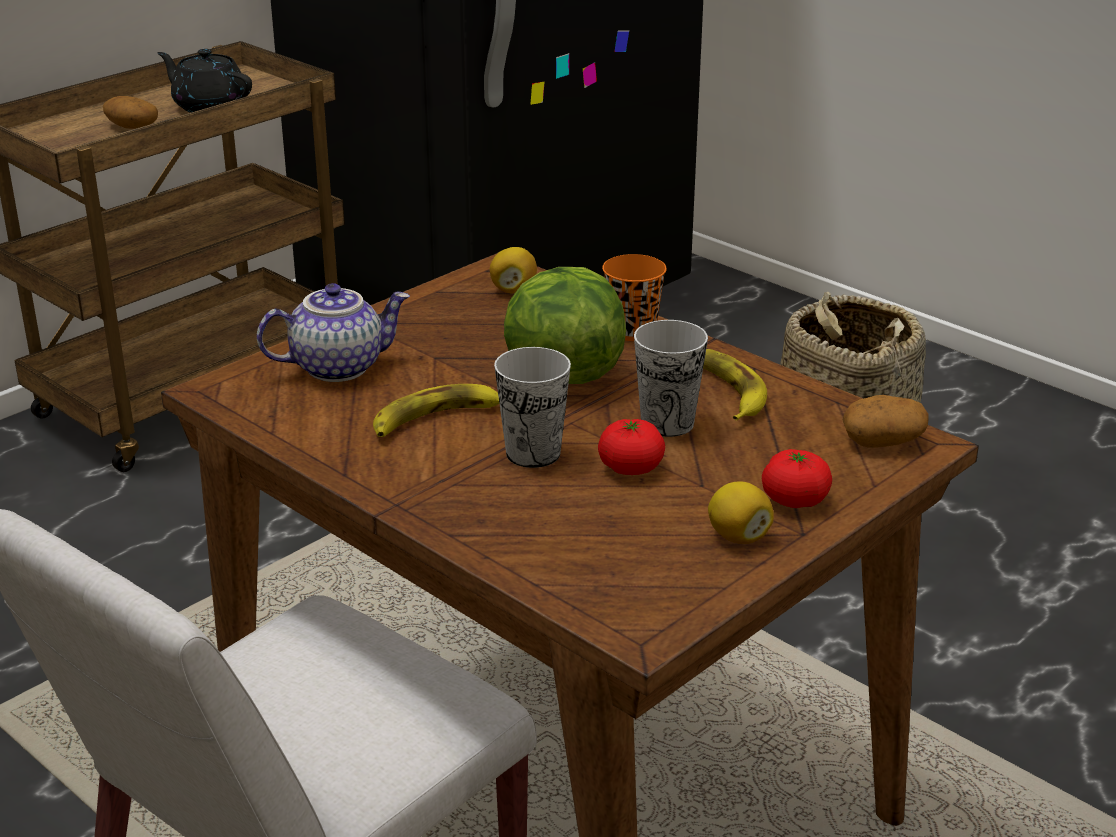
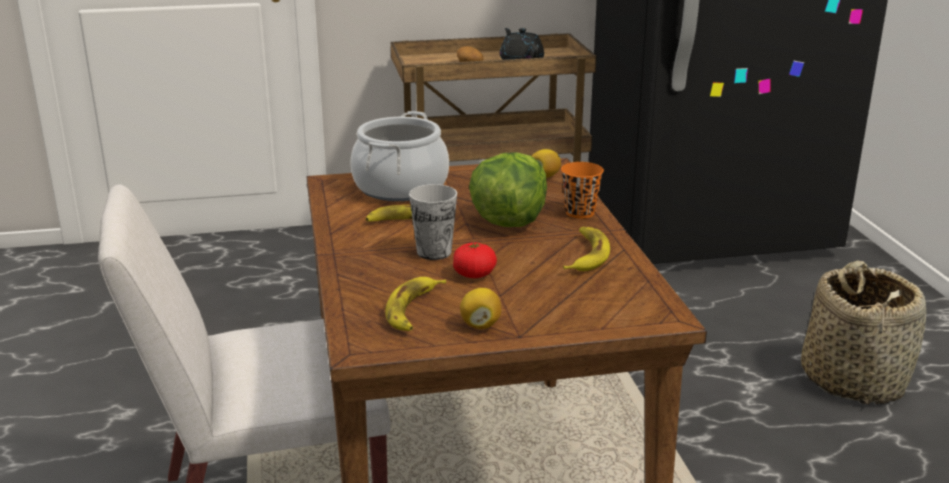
camera: 35 degrees right, 5 degrees down
teapot [257,283,410,382] -> cooking pot [350,111,449,201]
cup [634,320,708,437] -> none
tomato [762,449,832,508] -> none
potato [843,395,929,448] -> none
none -> banana [385,277,446,331]

